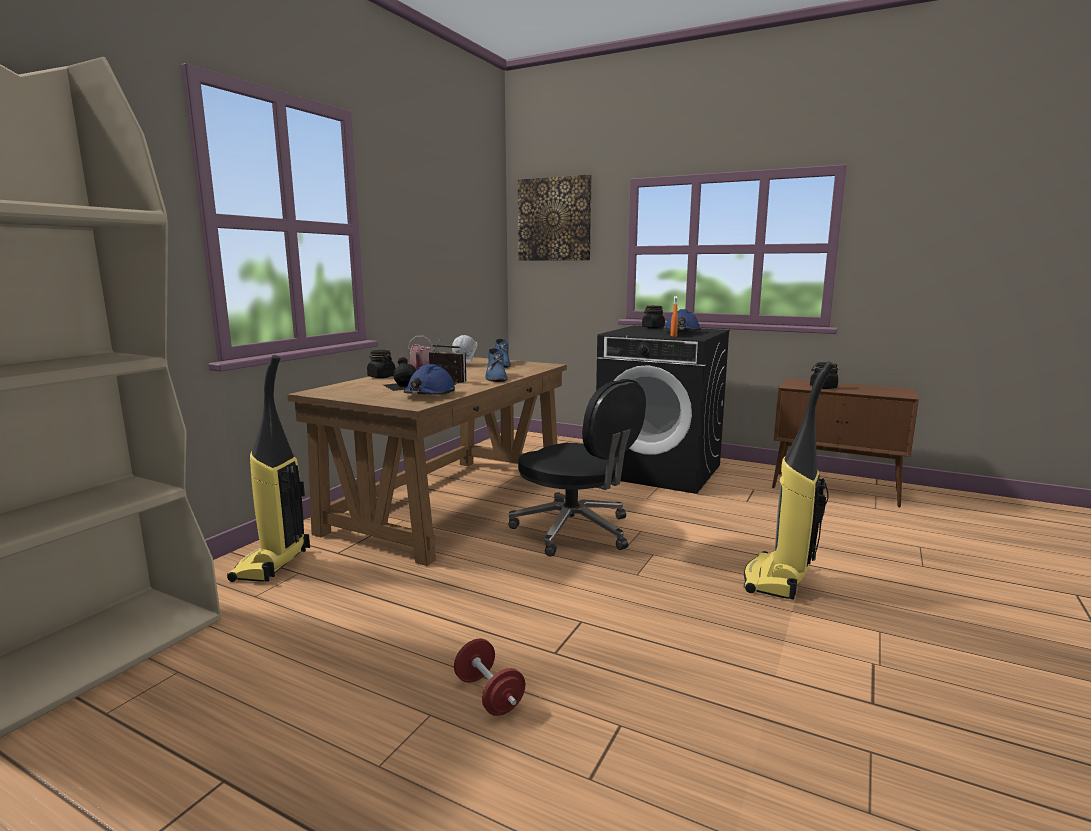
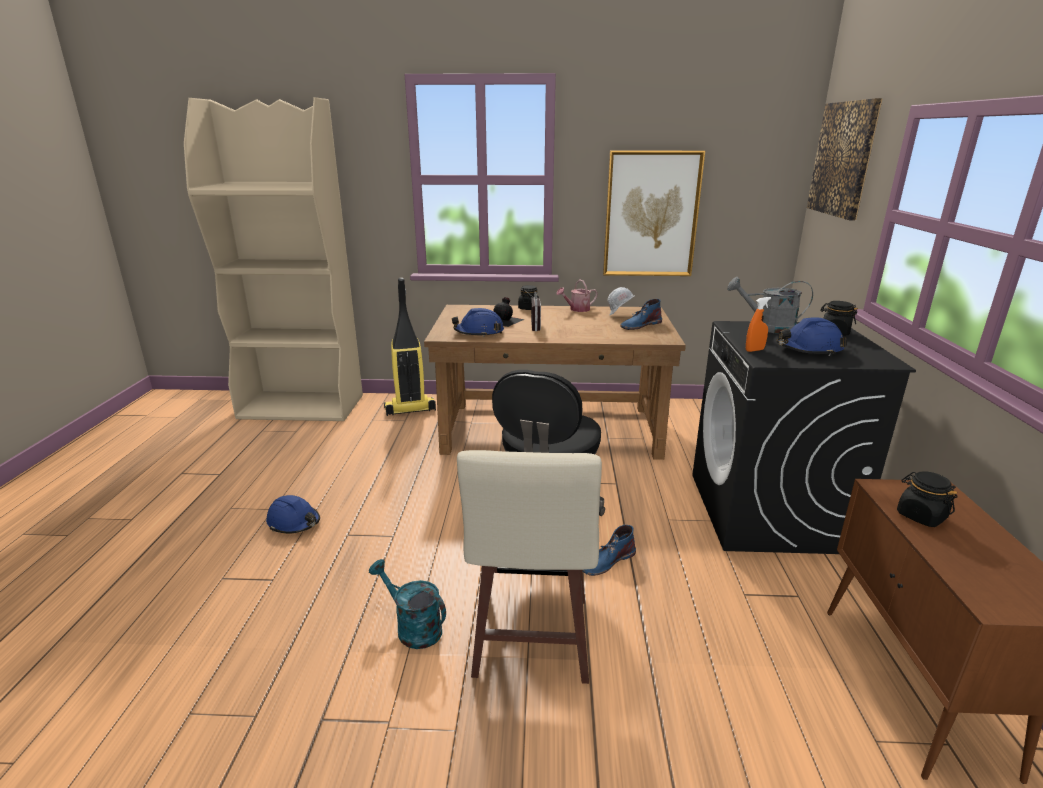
camera: 65 degrees right, 10 degrees up
red dumbbell [454,639,526,716] -> blue hard hat [266,495,320,534]
blue boot [485,348,508,382] -> blue boot moved to [582,525,636,576]
vacuum cleaner [744,361,835,599] -> beige stool [457,450,602,684]
none -> turquoise watering can [369,559,446,649]
none -> picture [603,151,705,276]
none -> grey watering can [727,277,813,334]

